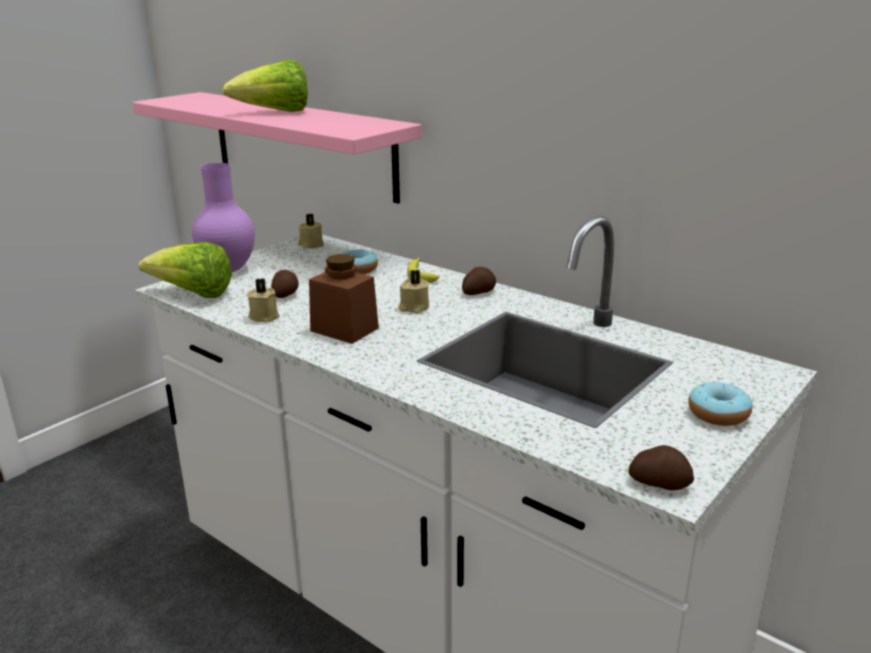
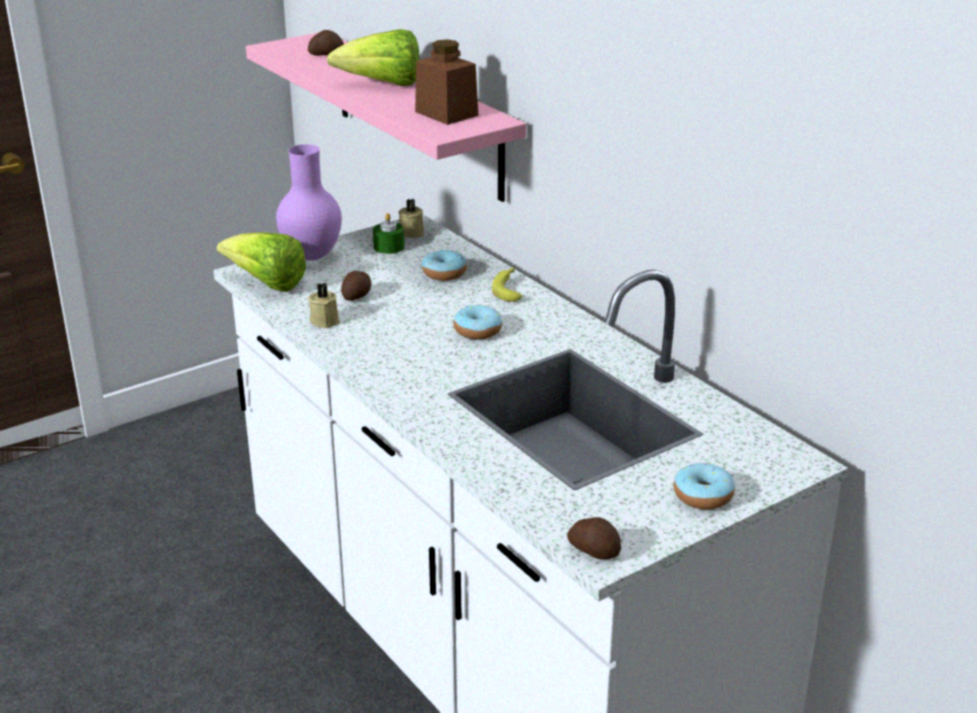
camera: 15 degrees right, 5 degrees up
brown jar [309,254,379,344] -> brown jar moved to [415,39,478,125]
beige candle [398,270,429,313] -> donut [453,304,502,340]
potato [462,267,496,295] -> potato moved to [308,30,344,56]
none -> green candle [373,213,404,254]

